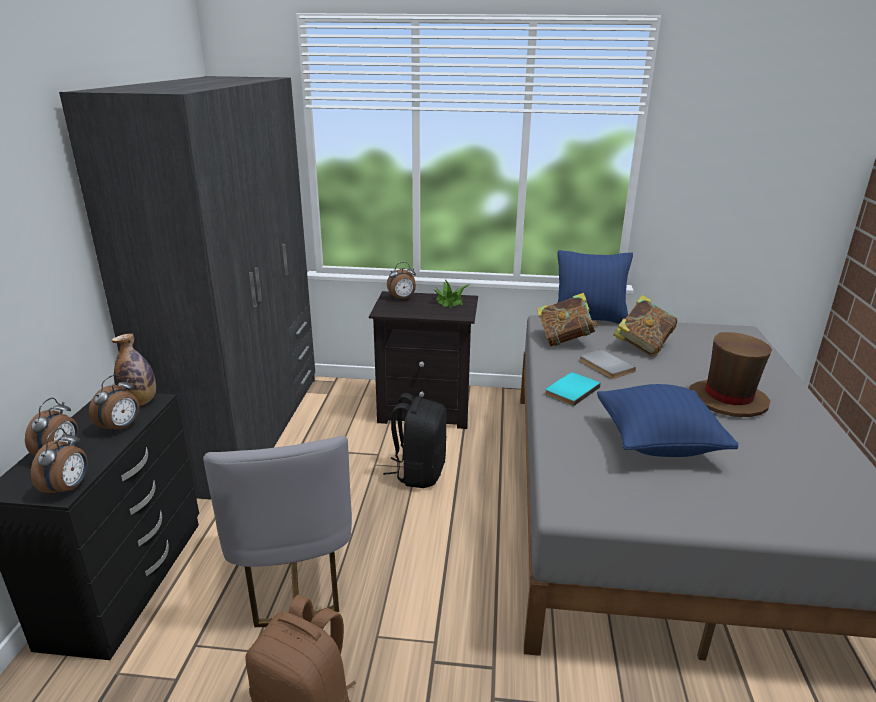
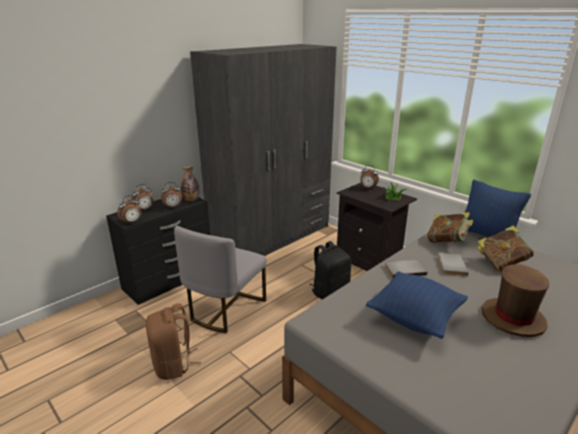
camera: 40 degrees right, 0 degrees up
turquoise book [545,372,601,406] -> grey book [385,260,427,278]

